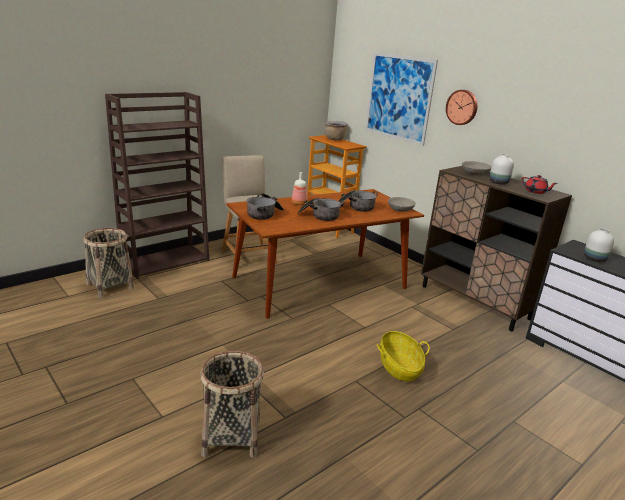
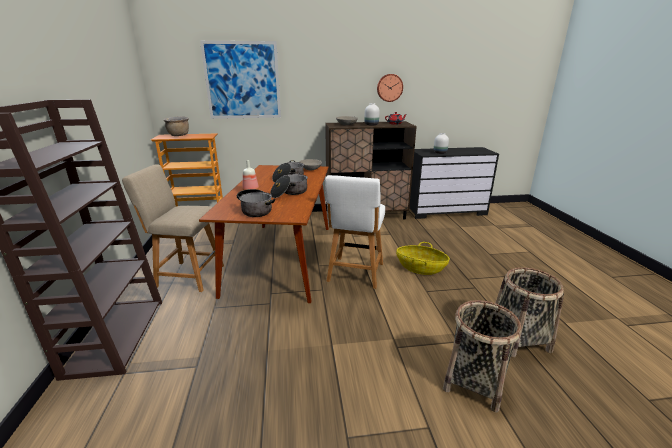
camera: 55 degrees left, 0 degrees up
basket [83,228,134,298] -> basket moved to [495,267,564,357]
wall clock [446,90,477,125] -> wall clock moved to [377,74,403,102]
none -> white chair [325,175,385,289]

